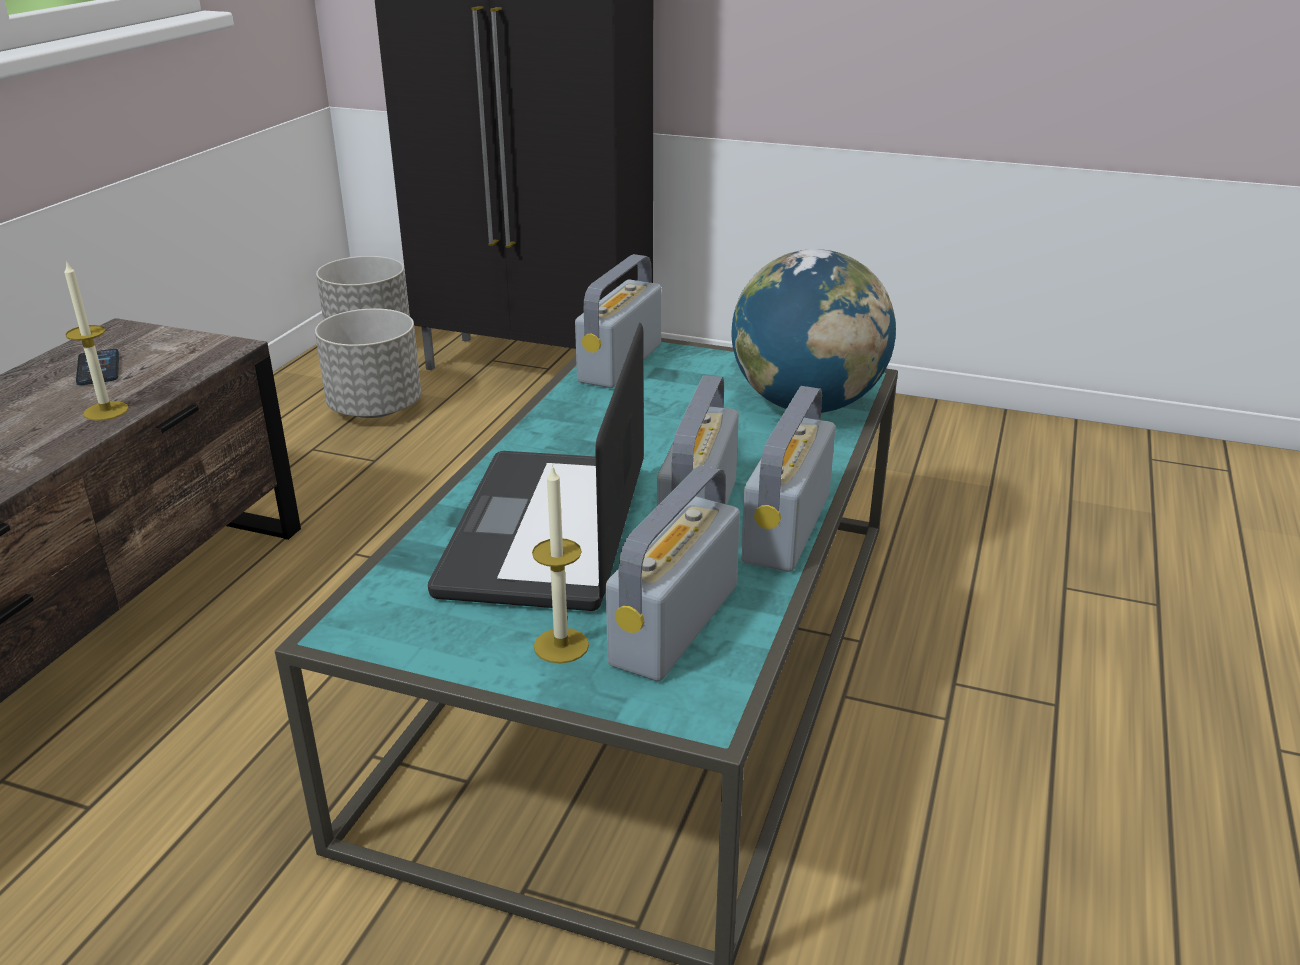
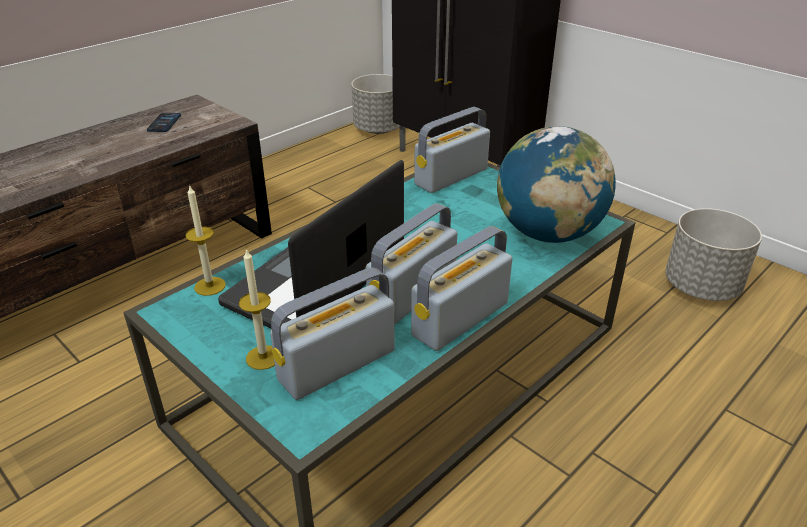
camera: 25 degrees right, 5 degrees up
candle [64,260,129,421] -> candle moved to [185,184,226,296]
grey planter [315,308,421,418] -> grey planter moved to [665,208,762,301]

